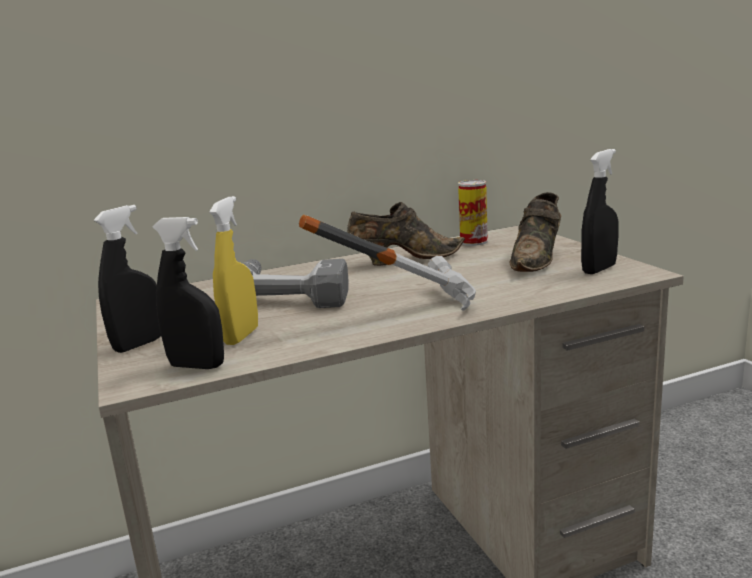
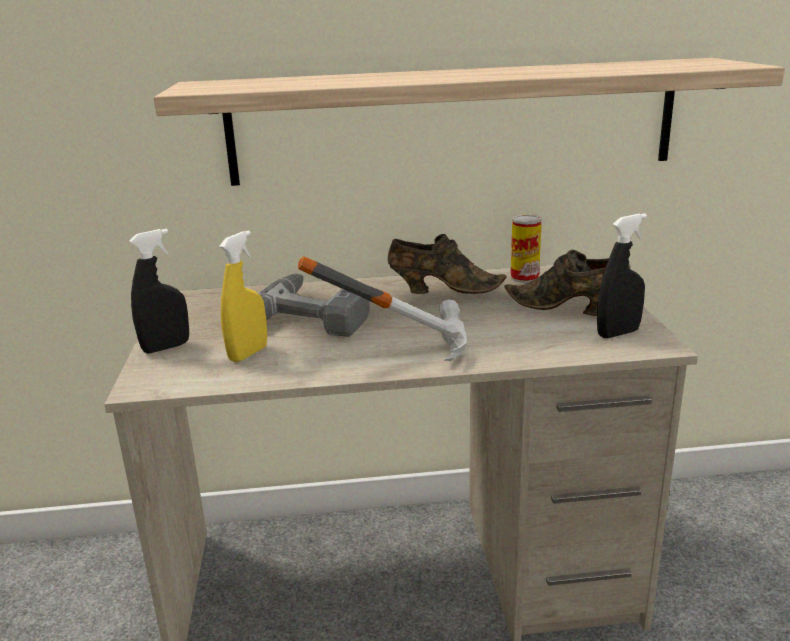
camera: 15 degrees right, 5 degrees up
black spray bottle [152,217,224,369] -> none
brown shoe [509,192,561,272] -> brown shoe turned 75 degrees clockwise [504,250,630,316]
none -> shelf [154,58,785,186]

